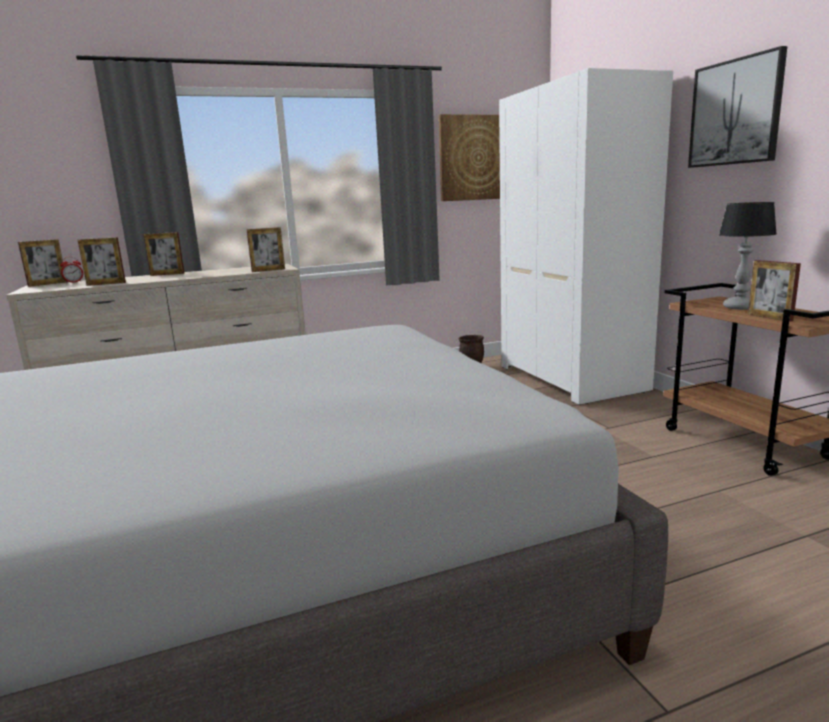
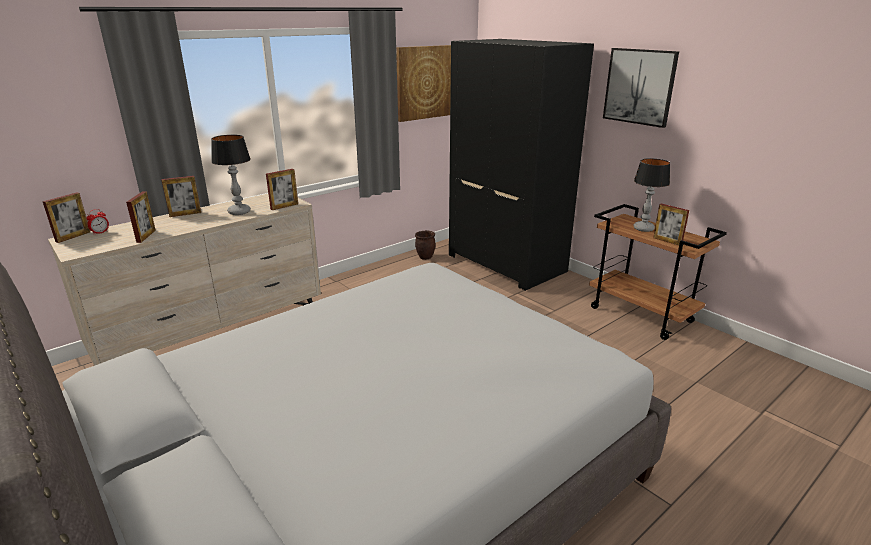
camera: 20 degrees left, 10 degrees up
picture frame [78,237,126,286] -> picture frame turned 60 degrees counterclockwise [126,192,156,243]
white wardrobe [499,68,673,405] -> black wardrobe [449,39,594,291]
none -> table lamp [211,135,251,215]

